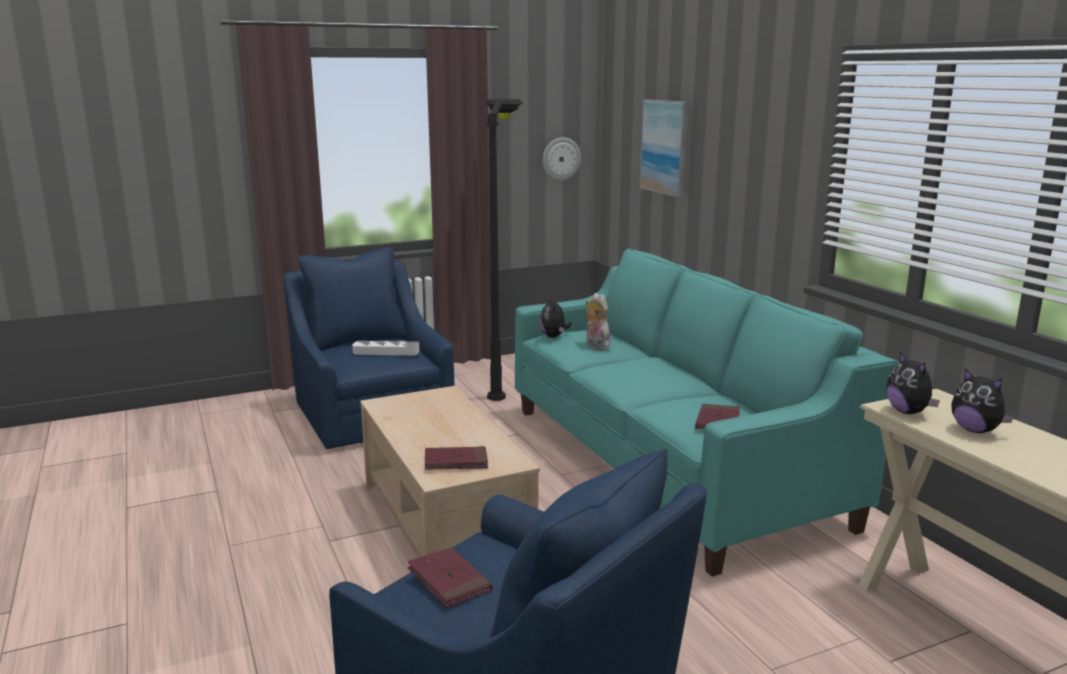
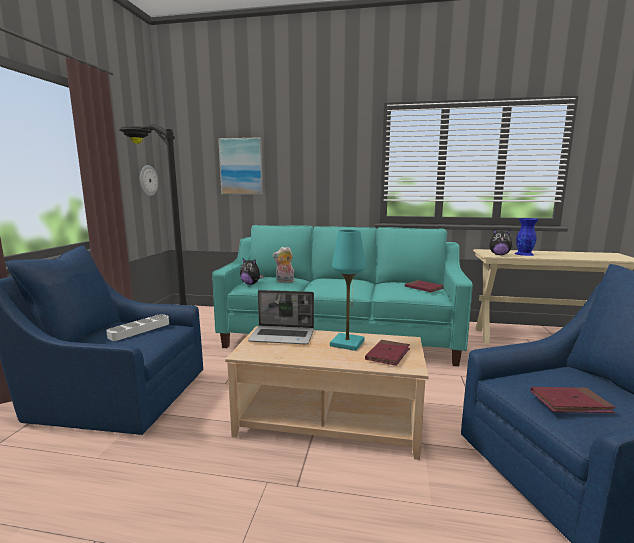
camera: 55 degrees left, 5 degrees down
plush toy [951,368,1014,433] -> blue vase [515,218,539,256]
none -> laptop [248,290,314,344]
none -> turquoise table lamp [330,230,366,351]

